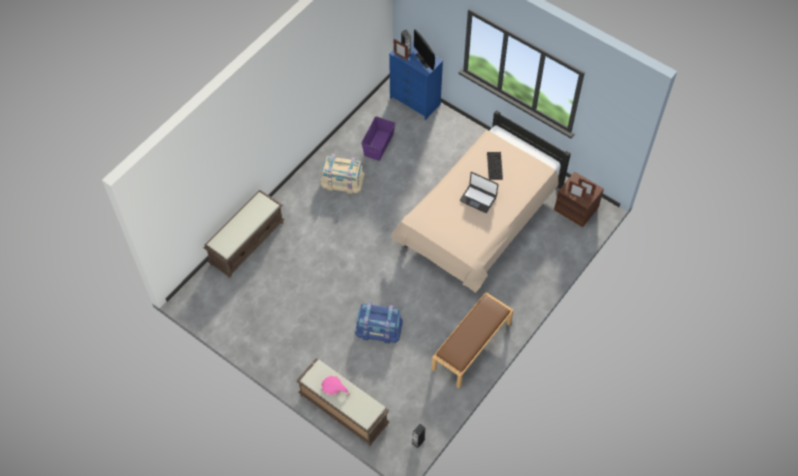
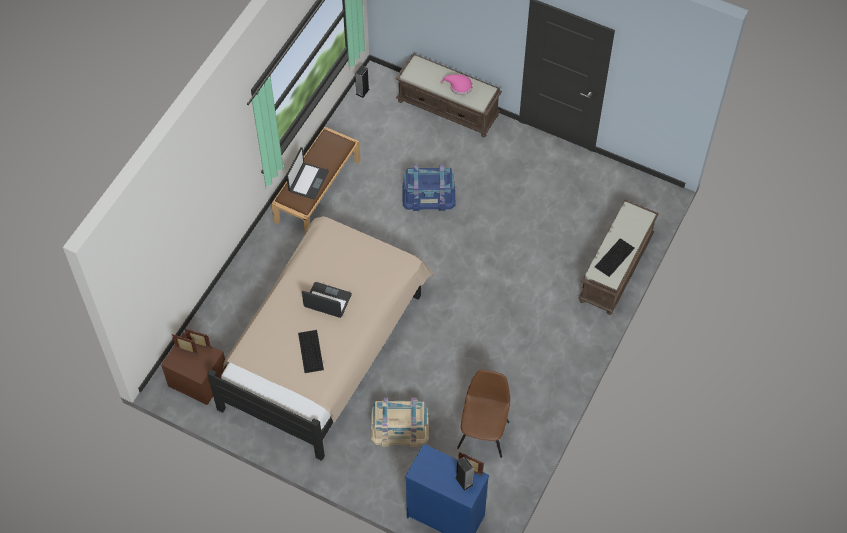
camera: 170 degrees right, 0 degrees up
beige storage box [320,154,365,194] -> beige storage box moved to [371,398,429,447]
purple storage box [361,116,396,161] -> brown chair [457,370,510,458]
monitor [414,29,435,70] -> none
none -> laptop [286,147,329,199]
none -> keyboard [595,238,635,277]

